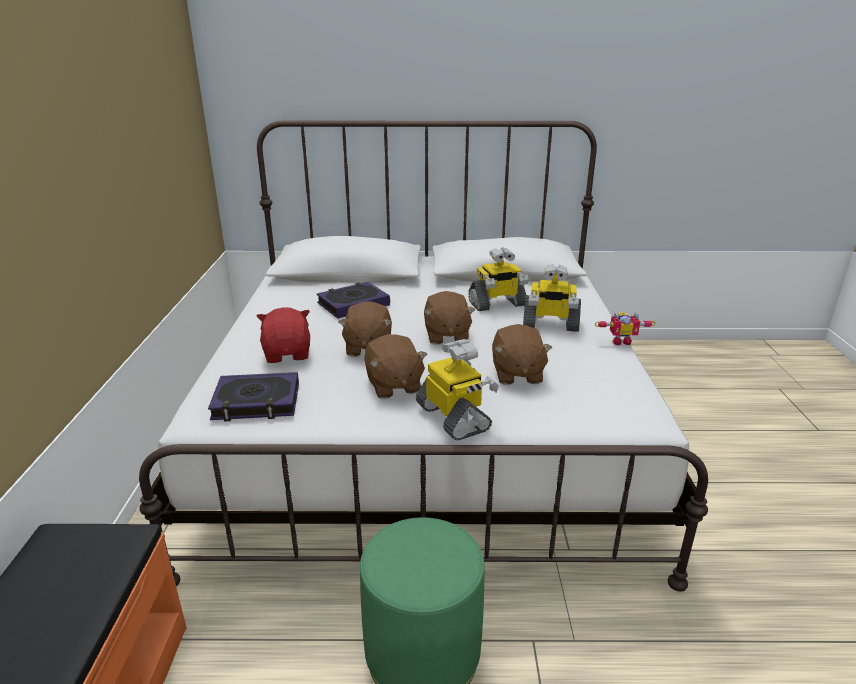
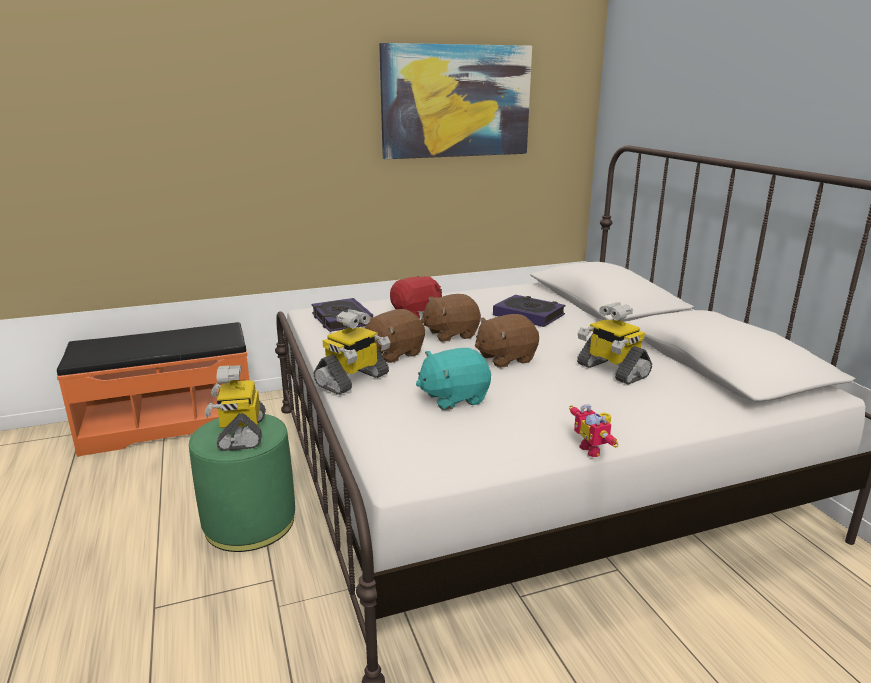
camera: 70 degrees right, 5 degrees down
brown plush toy [492,324,552,385] -> turquoise plush toy [416,348,491,410]
toy robot [523,264,581,332] -> toy robot moved to [204,365,266,451]
none -> picture [379,43,532,159]

